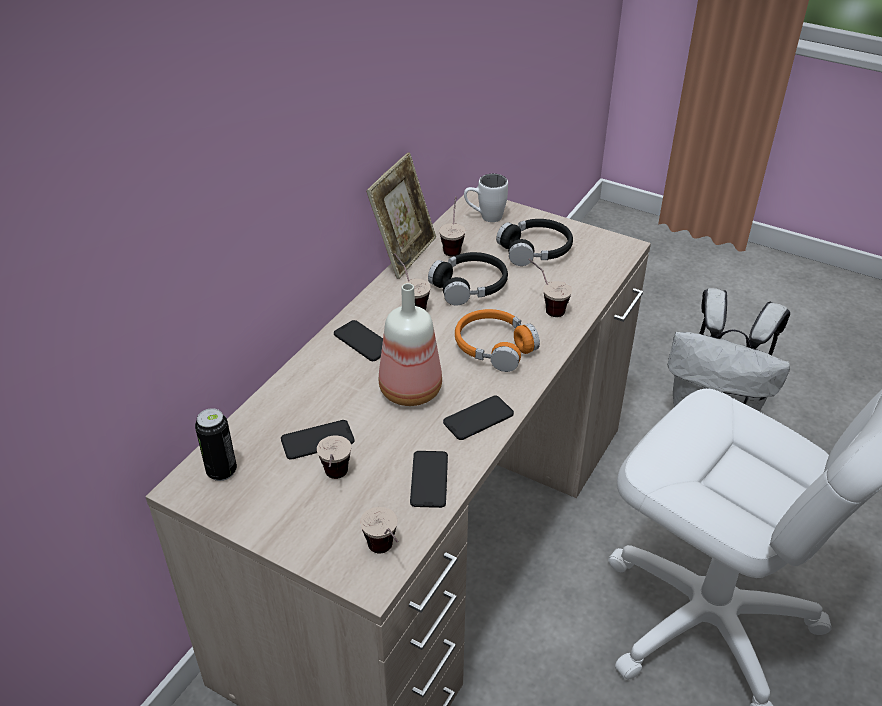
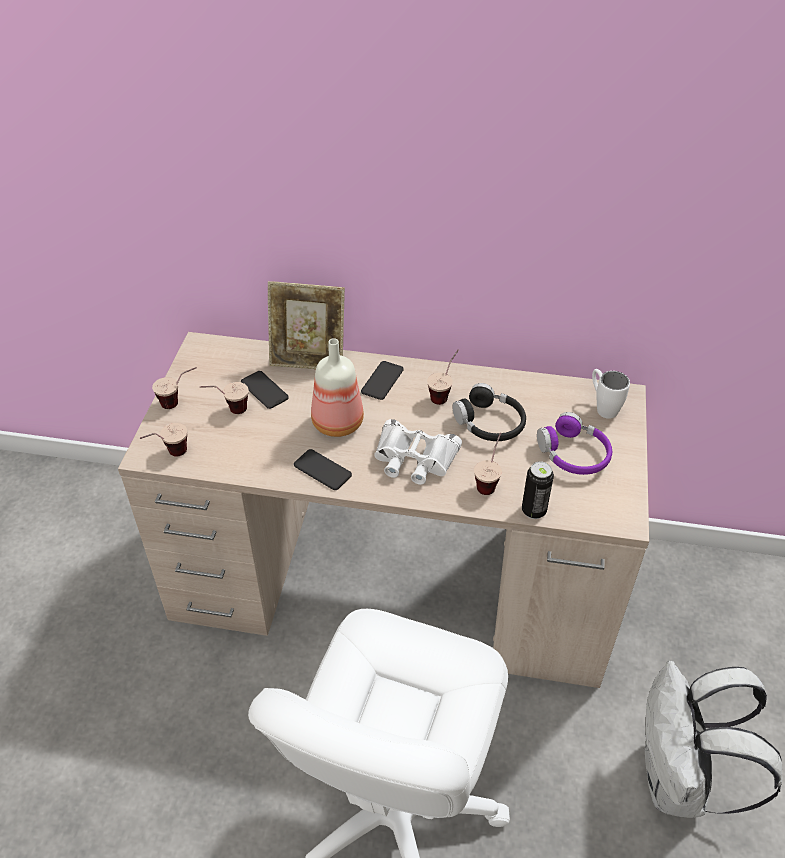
camera: 70 degrees right, 5 degrees up
can [195,408,237,481] -> can moved to [522,461,554,519]
picture frame [366,152,436,279] -> picture frame moved to [268,281,345,369]
phone [410,451,448,508] -> none
cup [439,196,466,257] -> cup moved to [152,367,197,409]
orange headphones [455,309,540,372] -> white binoculars [374,419,462,485]
black headphones [496,219,573,266] -> purple headphones [537,412,612,475]

